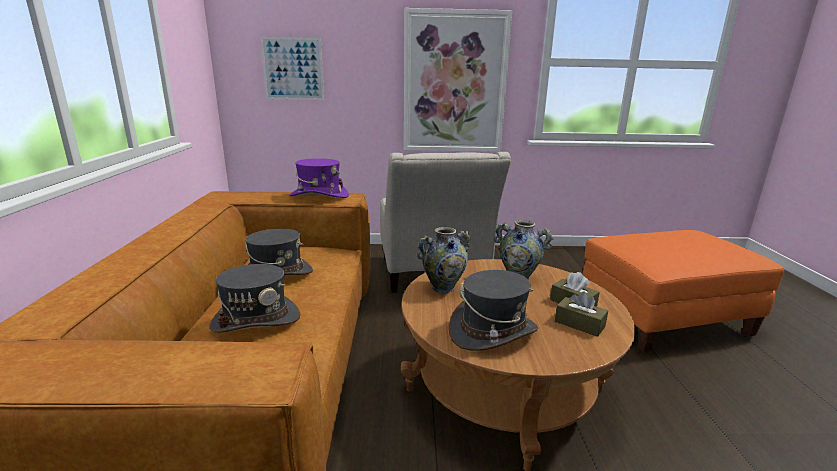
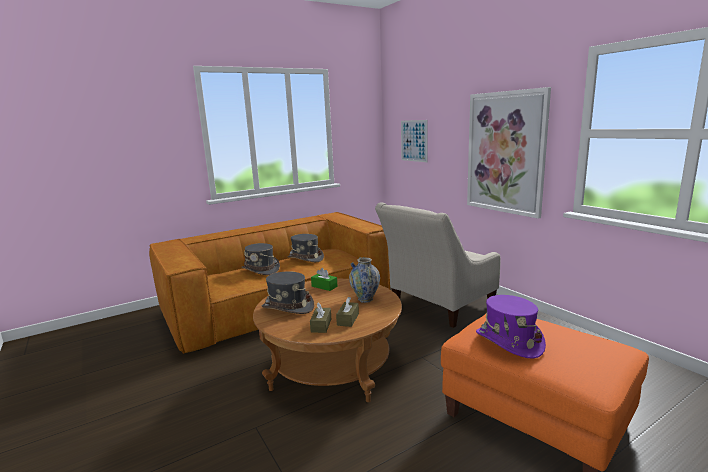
camera: 60 degrees right, 5 degrees down
purple hat [290,158,349,198] -> purple hat moved to [476,295,546,359]
vase [417,227,470,294] -> green tissue box [311,268,338,291]

